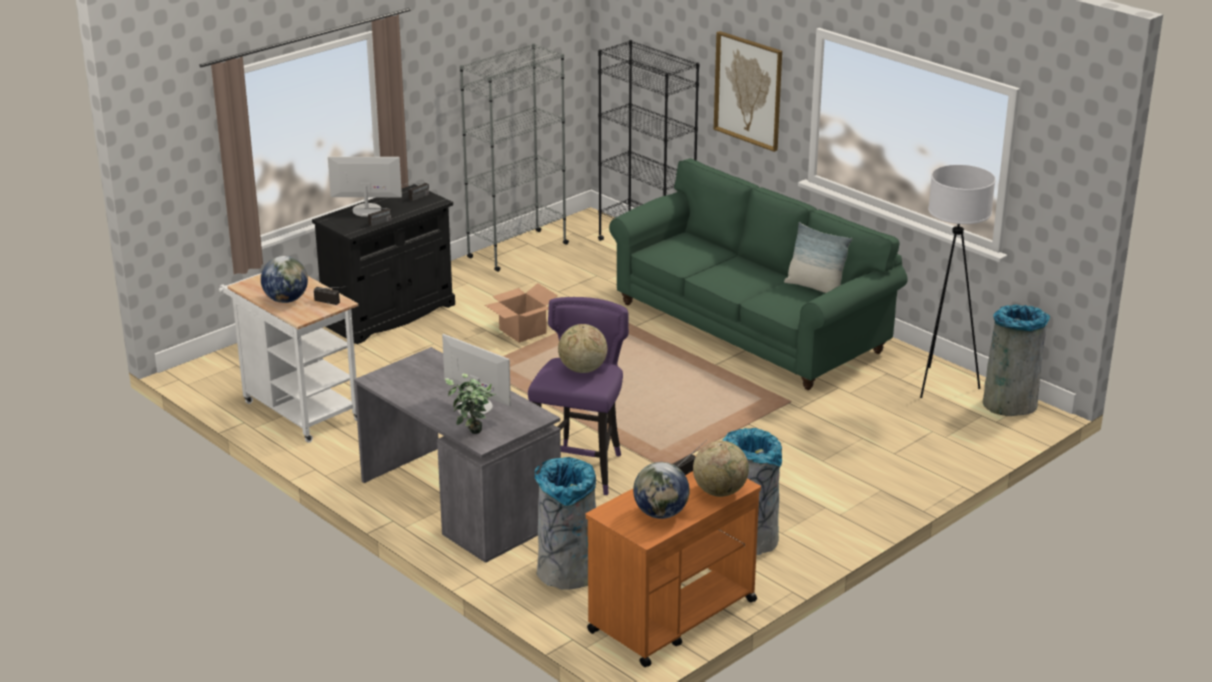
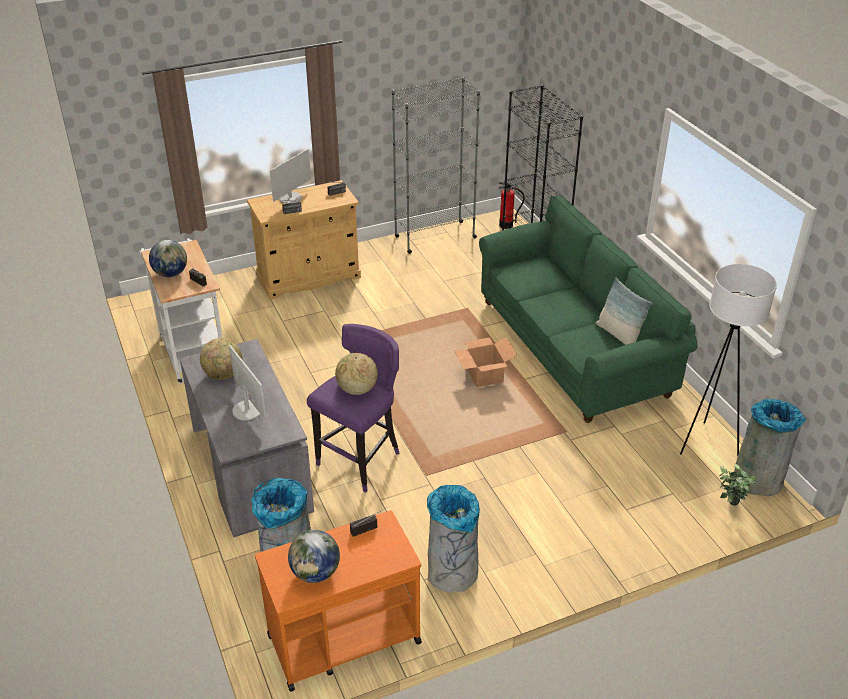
camera: 20 degrees right, 10 degrees up
black cabinet [312,184,455,344] -> beige cabinet [247,180,361,300]
monitor [328,157,402,217] -> monitor turned 105 degrees clockwise [270,149,311,204]
potted plant [444,373,496,434] -> potted plant moved to [719,464,758,506]
cardboard box [485,283,558,343] -> cardboard box moved to [454,337,517,388]
globe [693,441,749,497] -> globe moved to [200,338,242,380]
picture [714,31,782,152] -> none
none -> fire extinguisher [498,182,525,229]

